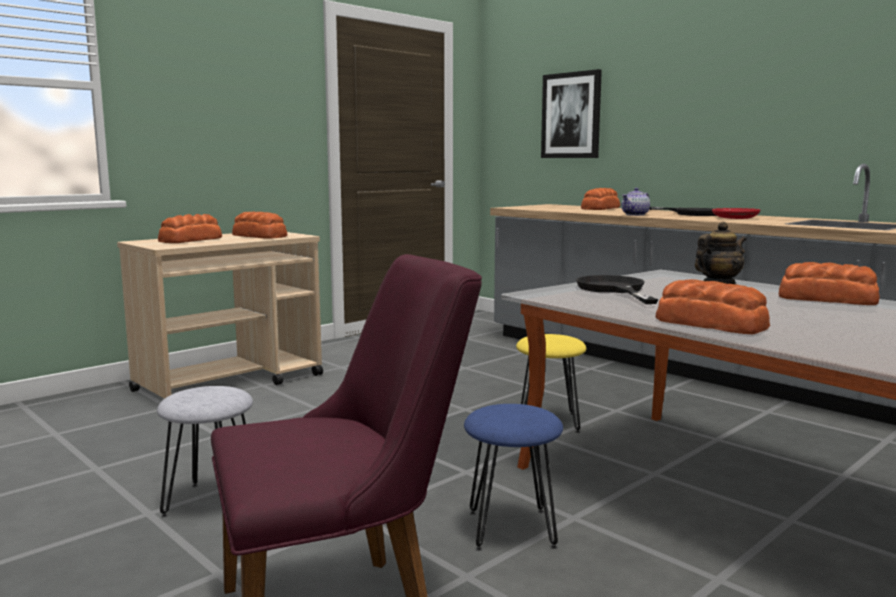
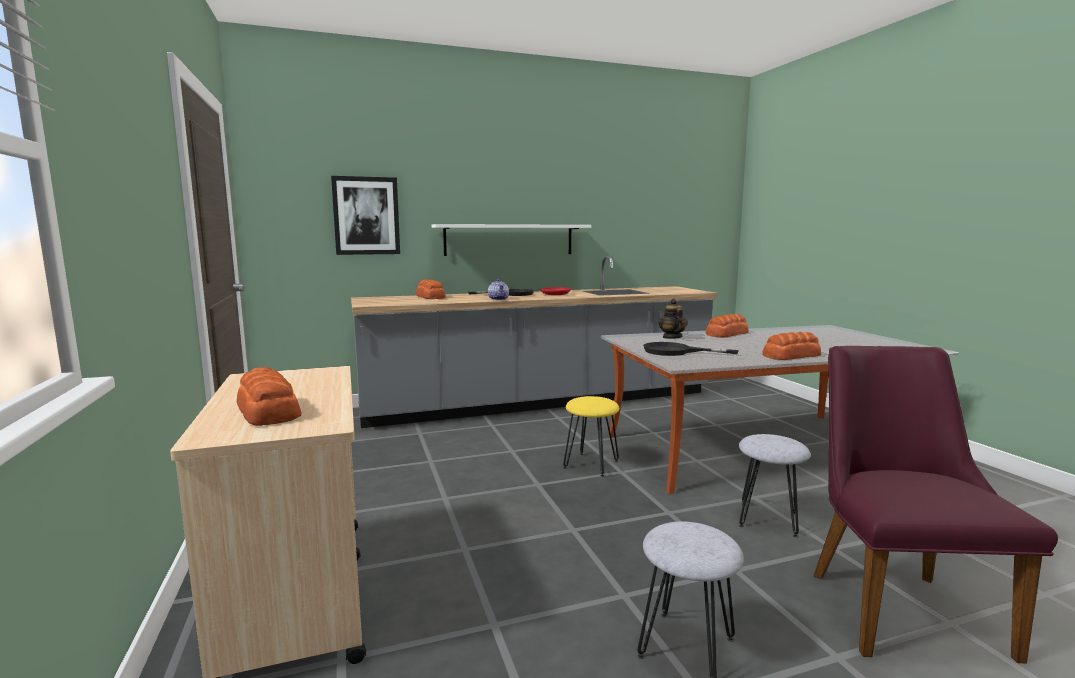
camera: 65 degrees left, 0 degrees up
bread [232,212,288,239] -> none
blue stool [464,404,563,551] -> grey stool [739,434,811,537]
none -> white shelf [431,224,591,256]

